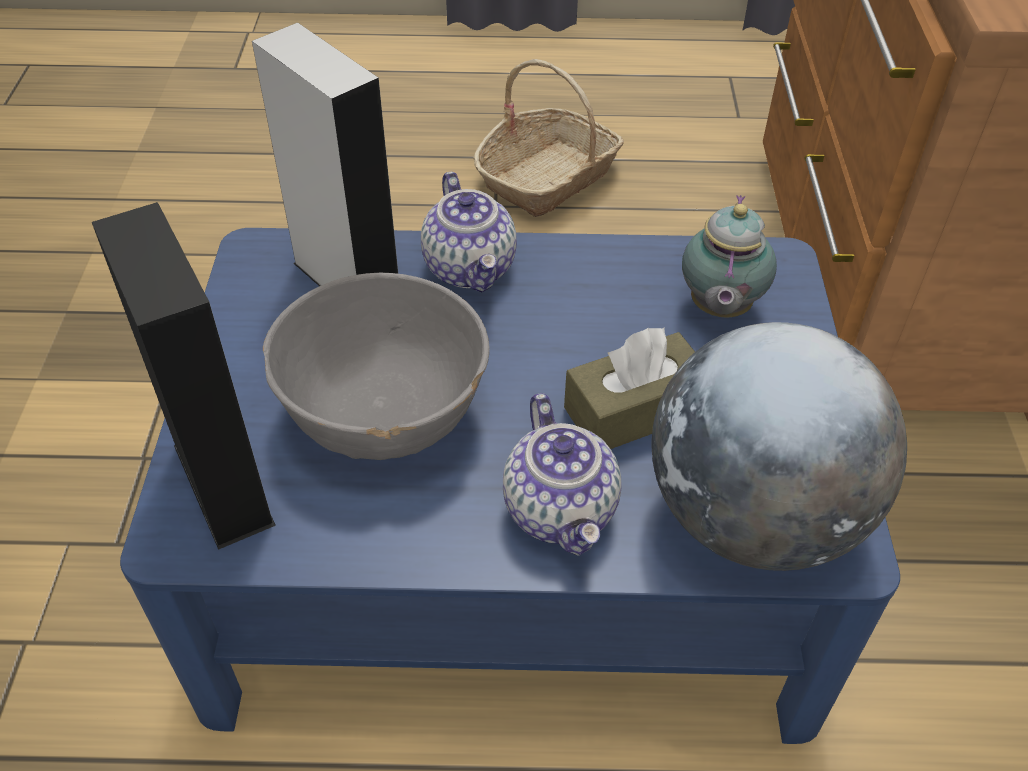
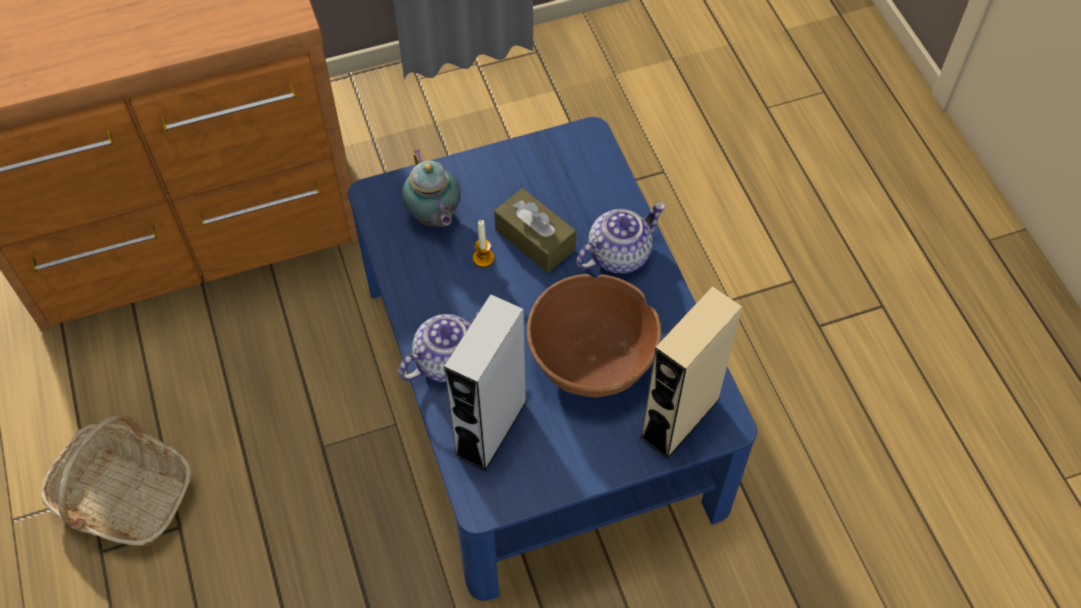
camera: 110 degrees left, 10 degrees up
black speaker [92,202,276,550] -> beige speaker [640,286,743,459]
grey bowl [263,273,490,460] -> brown bowl [527,274,661,398]
globe [651,322,907,571] -> none
teapot [682,195,777,318] -> teapot turned 75 degrees clockwise [402,149,461,227]
none -> candle [473,220,494,267]

